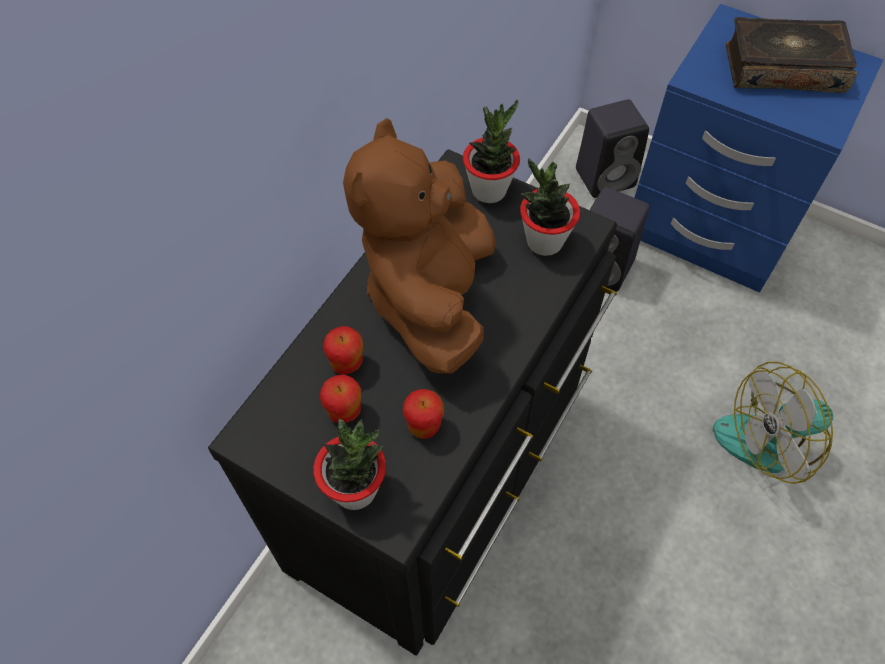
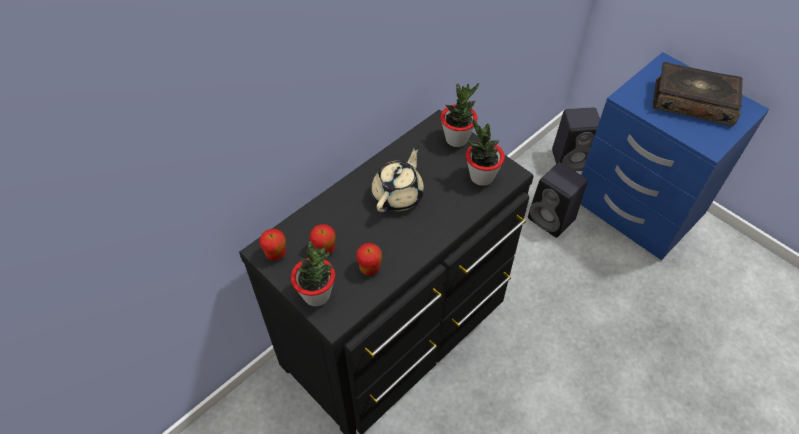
camera: 15 degrees right, 5 degrees down
apple [323,326,363,374] -> apple moved to [259,229,286,260]
brown plush toy [343,118,496,374] -> beige teapot [371,145,424,212]
fan [713,362,833,484] -> none

